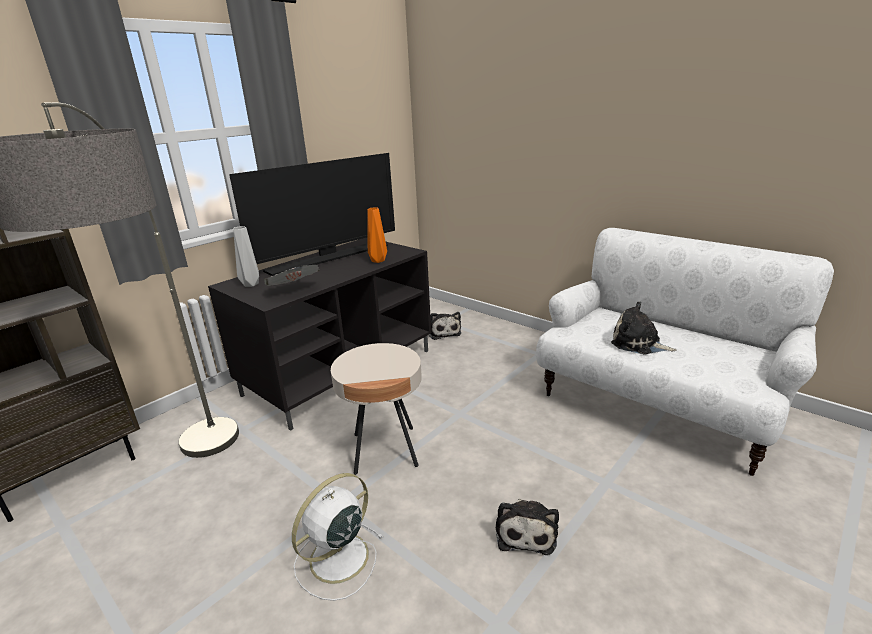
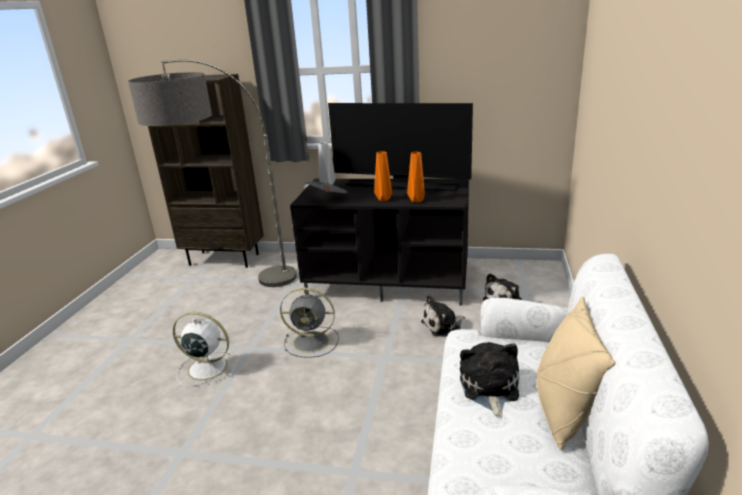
camera: 60 degrees right, 0 degrees up
beige side table [331,343,422,475] -> grey fan [280,288,339,358]
plush toy [496,498,559,555] -> plush toy moved to [421,295,465,337]
none -> orange vase [374,151,392,201]
none -> beige pillow [536,297,616,450]

